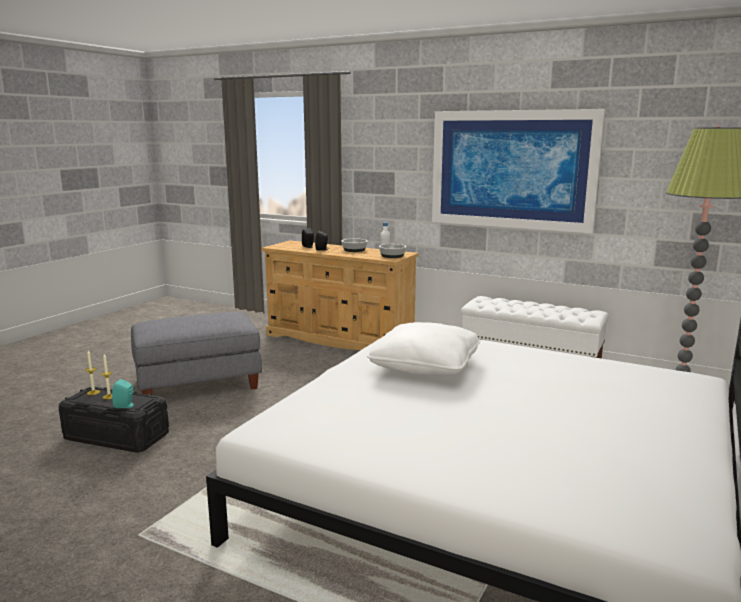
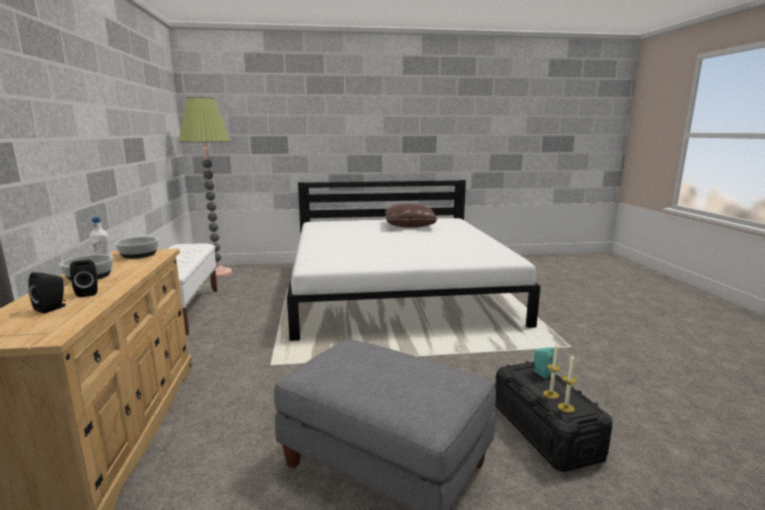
camera: 125 degrees left, 0 degrees up
white pillow [367,322,480,376] -> none
picture [432,109,605,234] -> none
none -> brown pillow [385,203,437,228]

